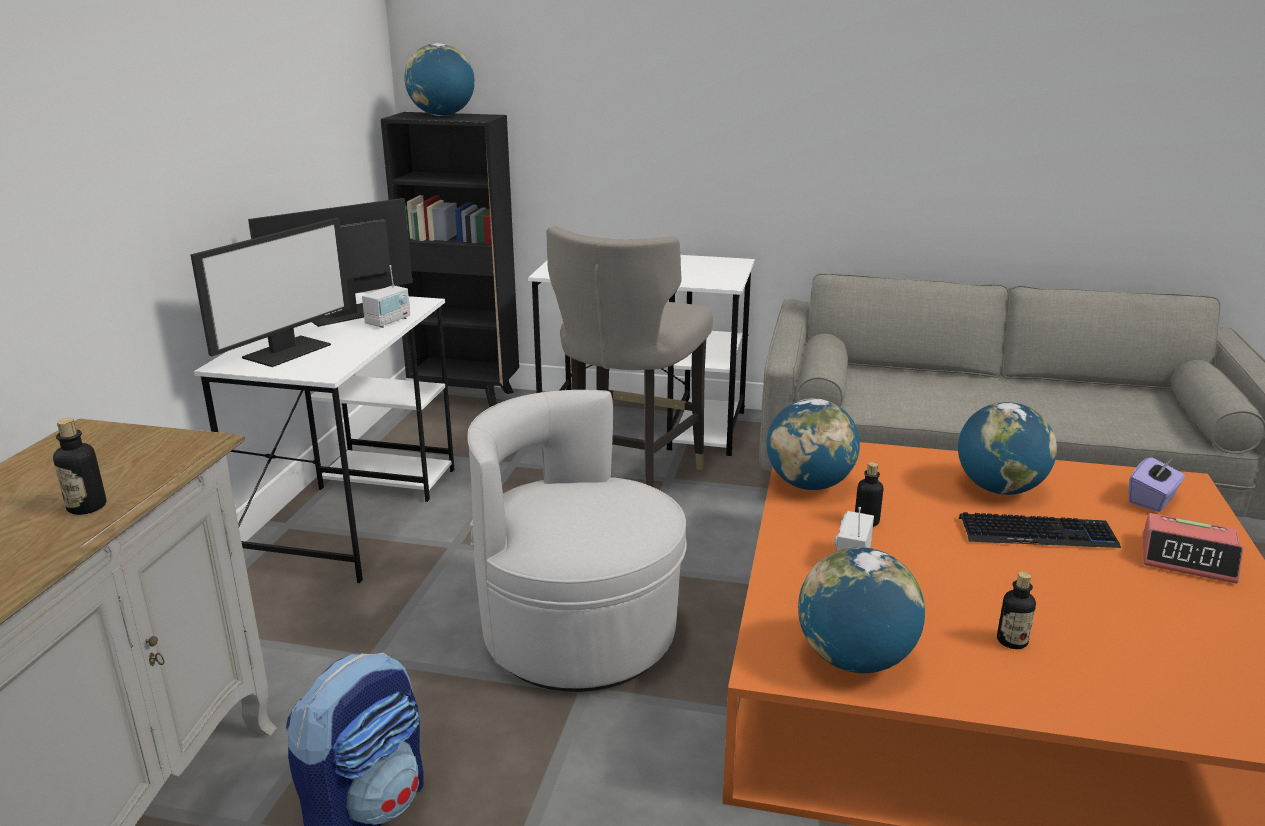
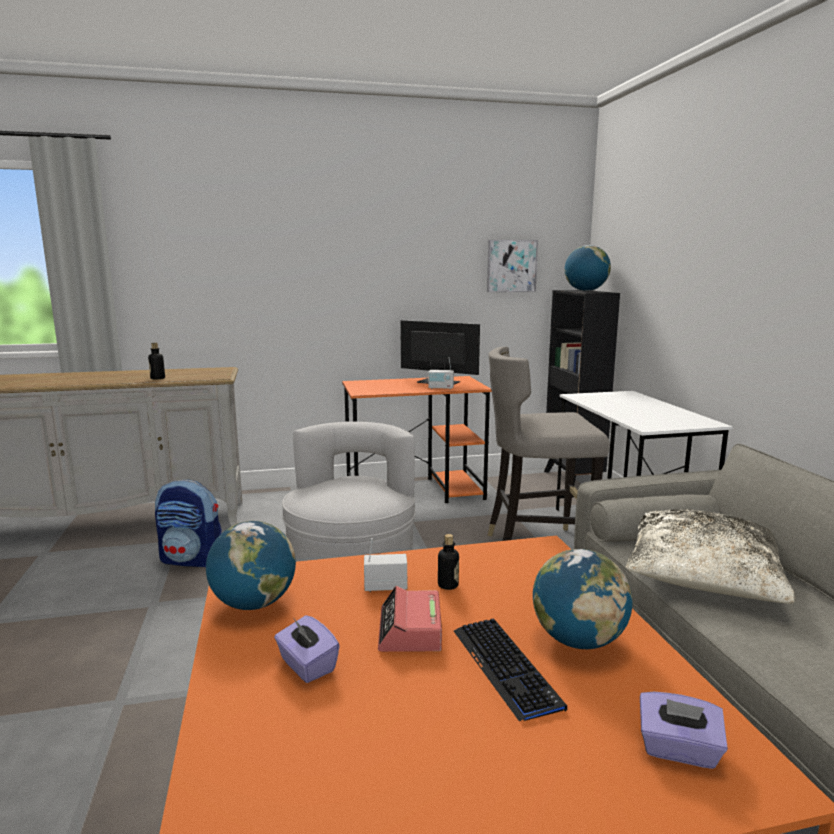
camera: 65 degrees right, 10 degrees down
monitor [190,218,350,367] -> none
white desk [194,293,455,583] -> orange desk [342,376,492,503]
globe [767,398,860,490] -> none
bottle [997,571,1036,649] -> purple tissue box [274,615,340,683]
alarm clock [1143,513,1244,584] -> alarm clock moved to [378,586,442,652]
none -> picture [487,240,538,292]
none -> beige pillow [626,509,797,604]

